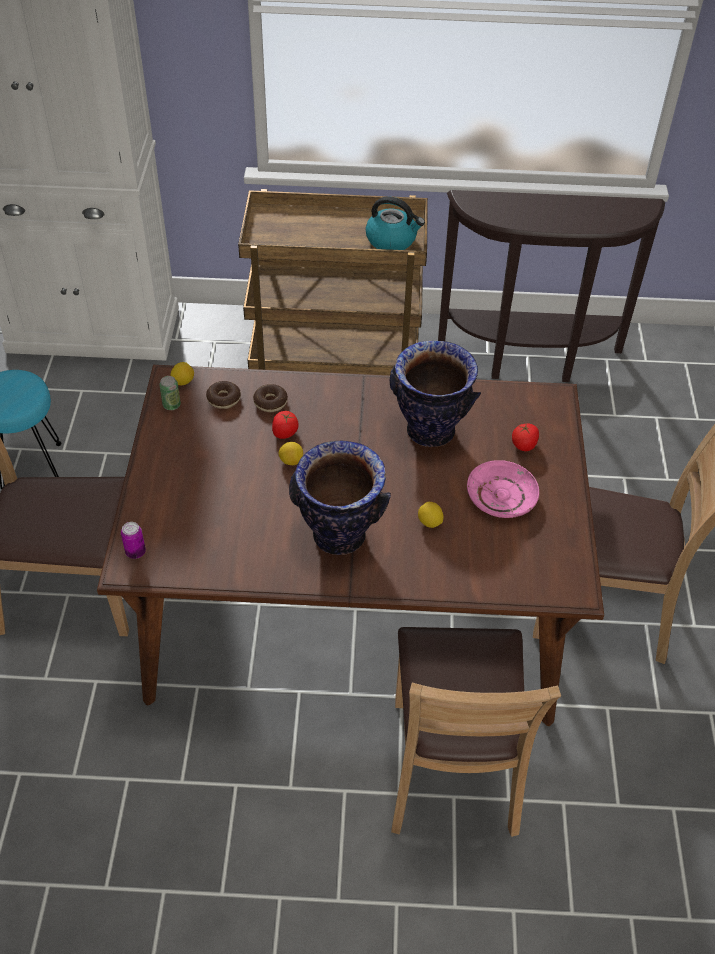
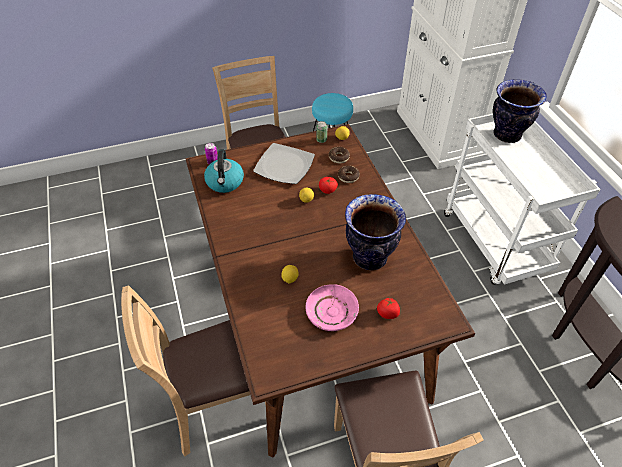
camera: 70 degrees right, 0 degrees up
brown cart [238,189,428,375] -> white cart [444,114,600,285]
vase [289,441,391,555] -> vase moved to [493,79,547,143]
kettle [366,197,425,250] -> kettle moved to [204,149,244,193]
none -> plate [253,143,315,184]

